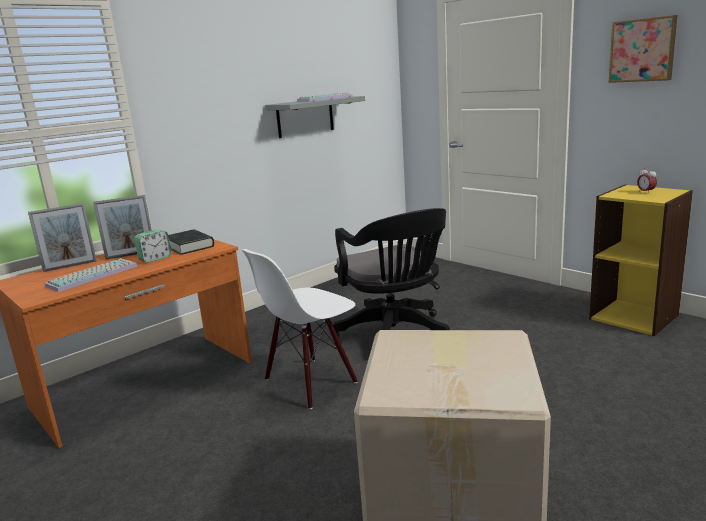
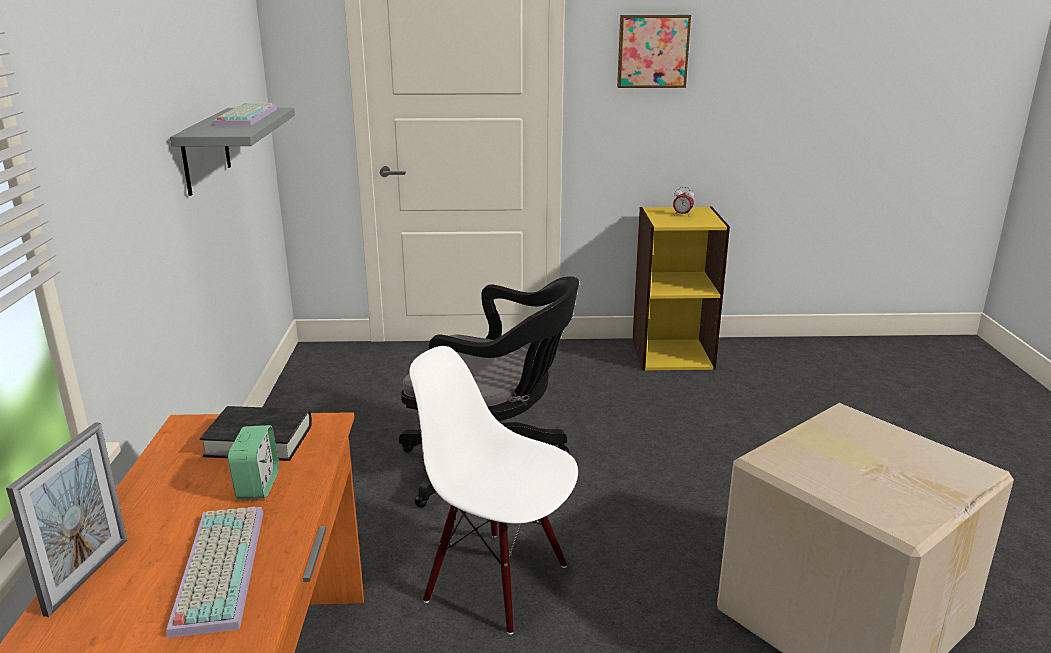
camera: 50 degrees left, 5 degrees up
picture frame [93,195,152,260] -> none
white chair [242,249,358,409] -> white chair turned 120 degrees clockwise [409,346,578,635]

